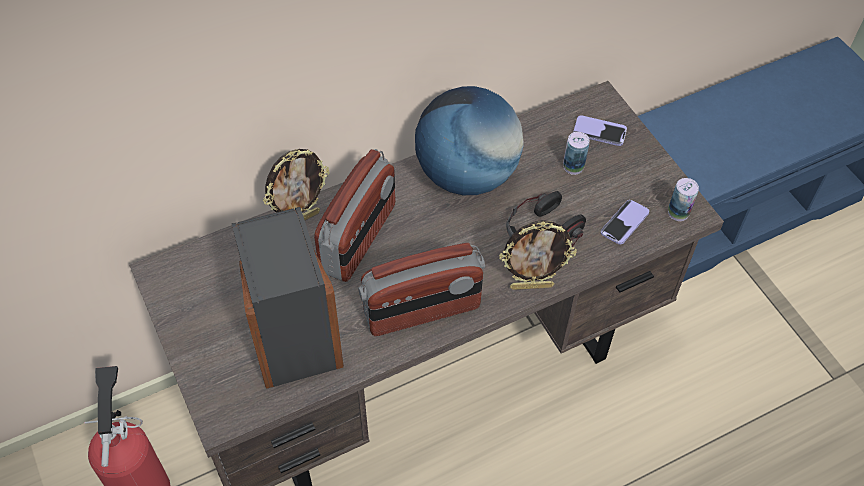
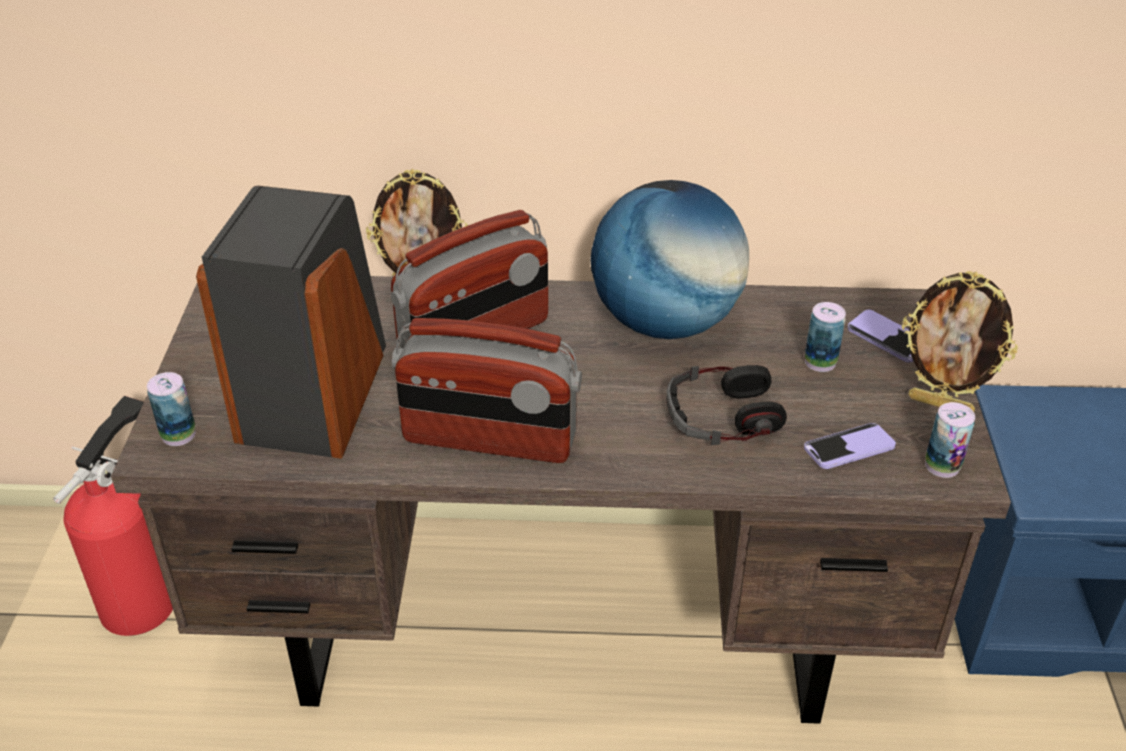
camera: 30 degrees right, 15 degrees down
picture frame [499,220,577,290] -> picture frame moved to [902,271,1018,412]
none -> can [147,372,195,446]

